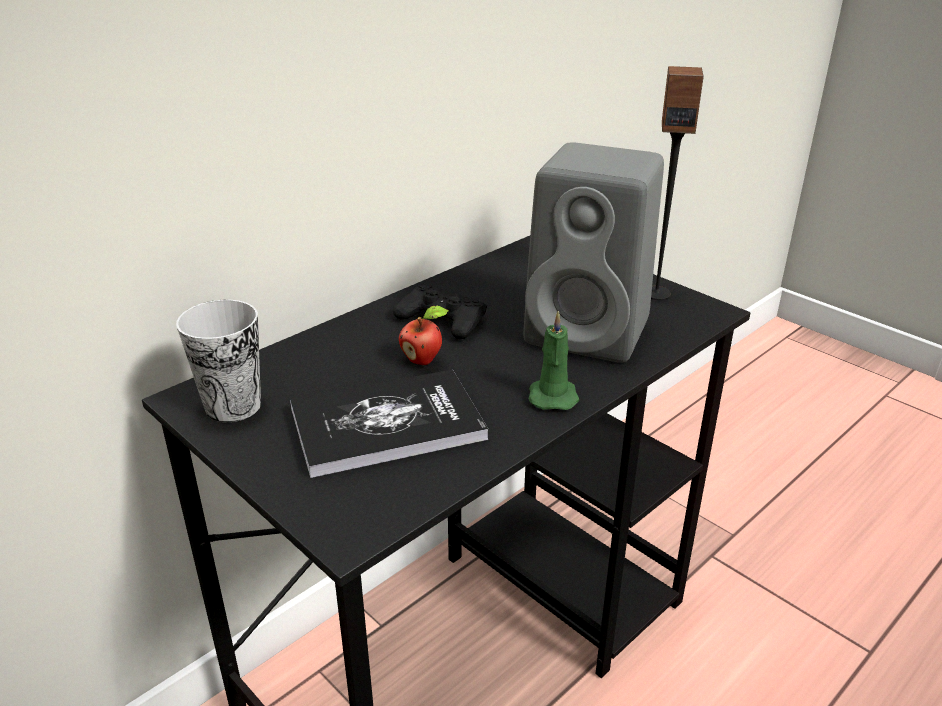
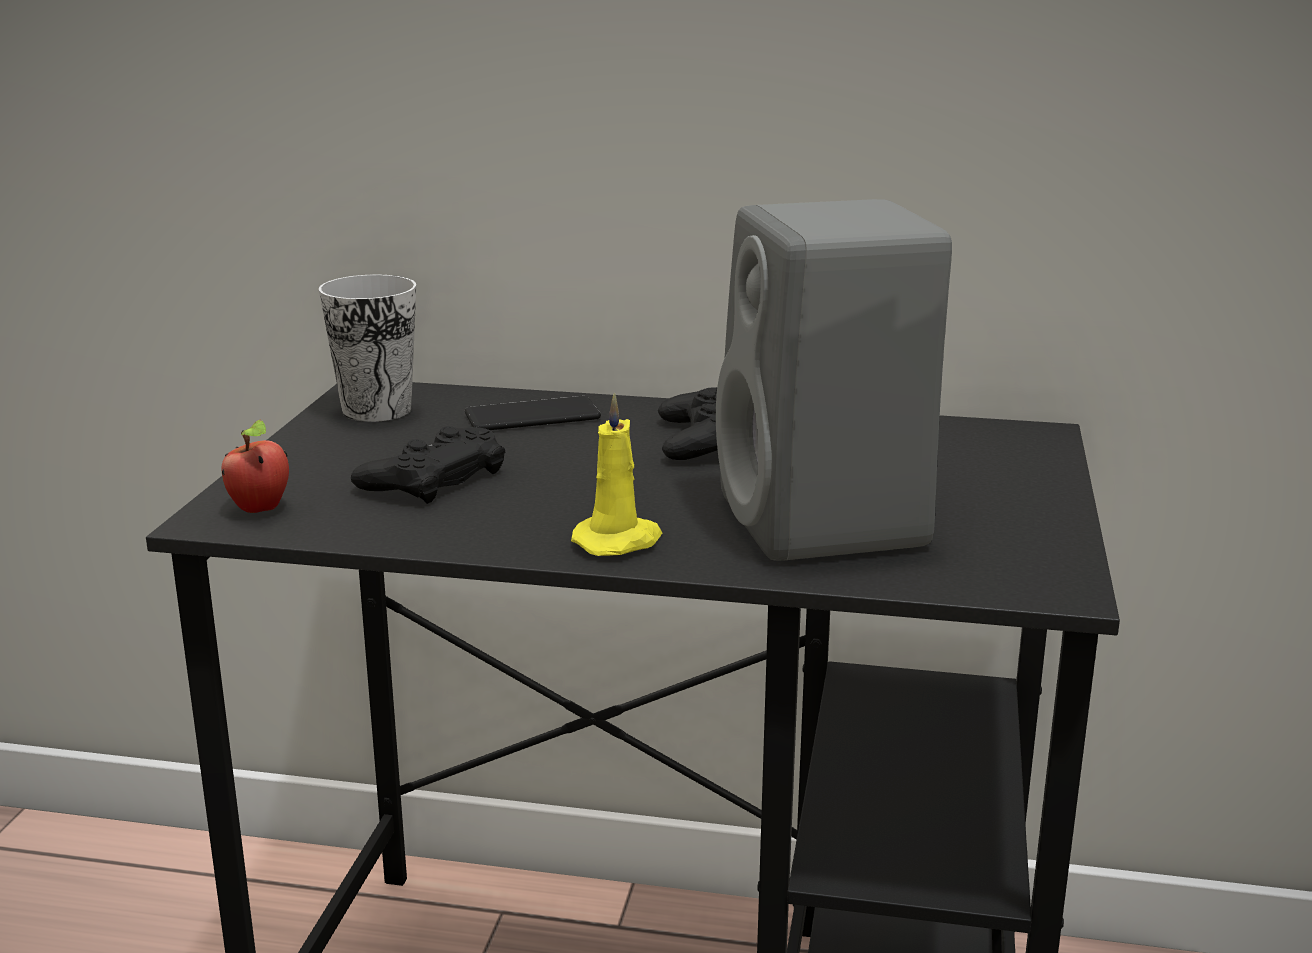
camera: 55 degrees right, 10 degrees down
book [290,369,488,478] -> black game controller [351,426,505,504]
apple [399,306,449,365] -> apple moved to [222,420,289,513]
green candle [529,311,579,410] -> yellow candle [571,392,662,556]
speaker [651,66,704,300] -> none
none -> phone [465,396,601,430]

